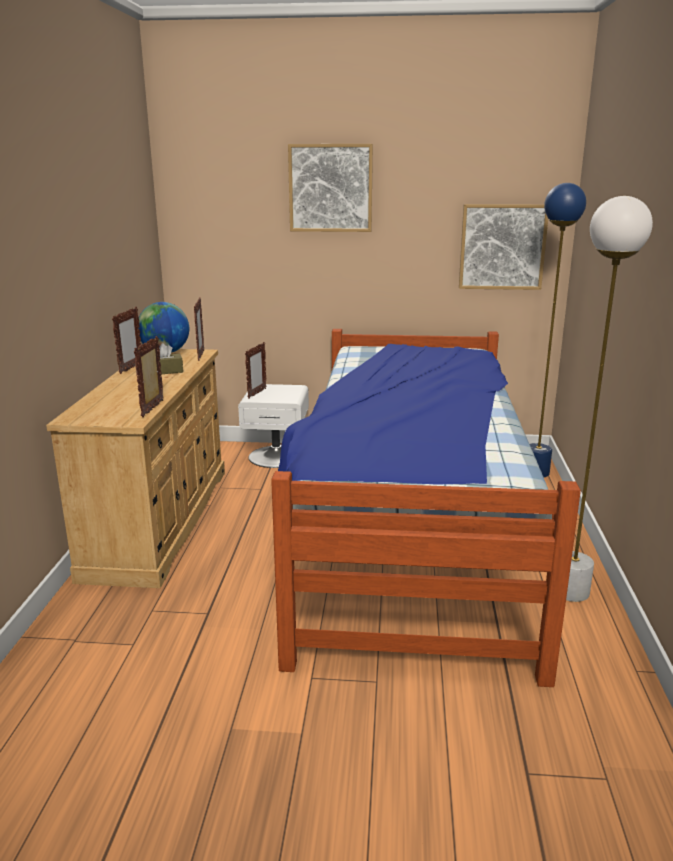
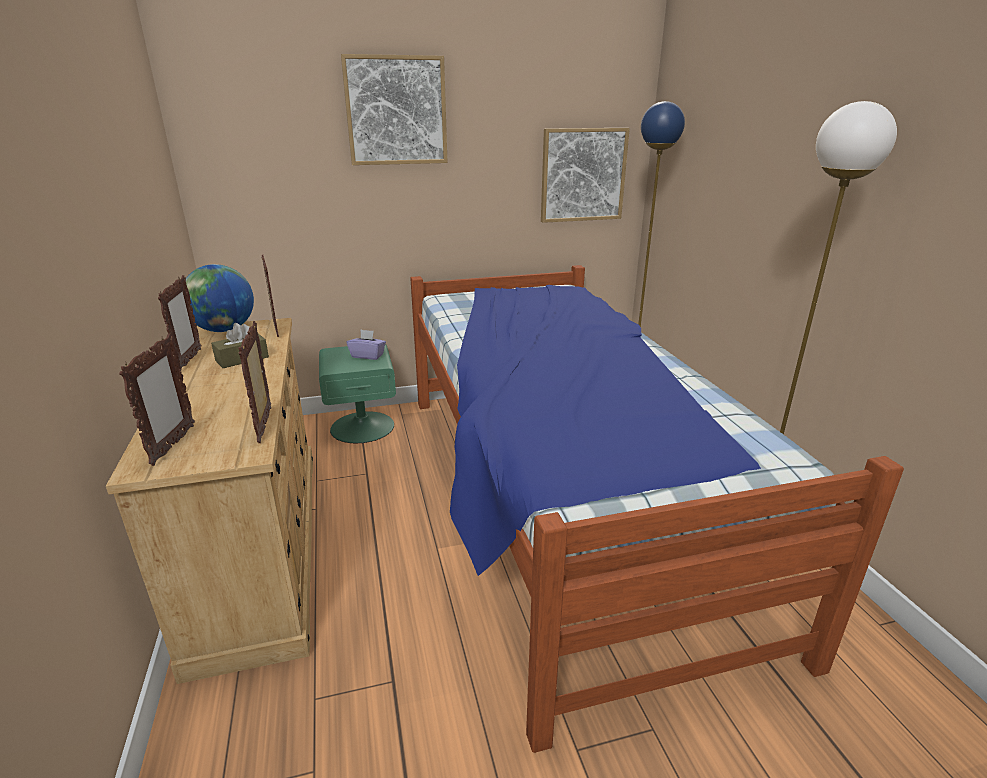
camera: 20 degrees left, 5 degrees up
white nightstand [238,384,309,468] -> green nightstand [319,344,396,443]
picture frame [245,342,267,399] -> picture frame moved to [119,334,195,466]
none -> purple tissue box [347,330,386,360]

